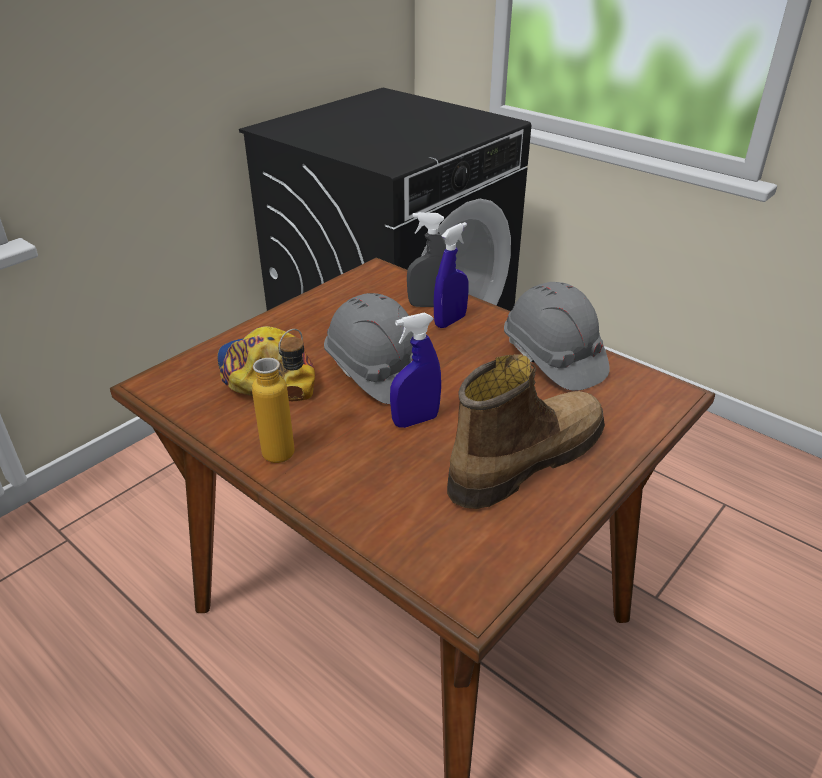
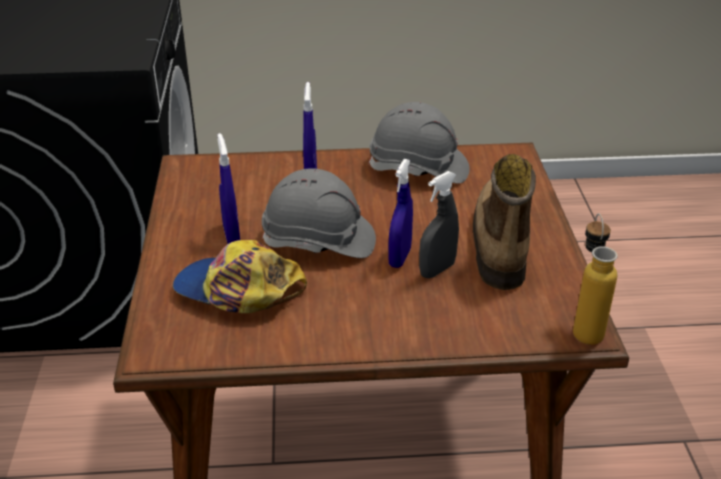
camera: 45 degrees left, 0 degrees up
bottle [252,329,304,463] -> bottle moved to [573,213,618,345]
grey spray bottle [407,212,446,307] -> grey spray bottle moved to [419,171,459,278]
none -> blue spray bottle [218,133,240,244]

